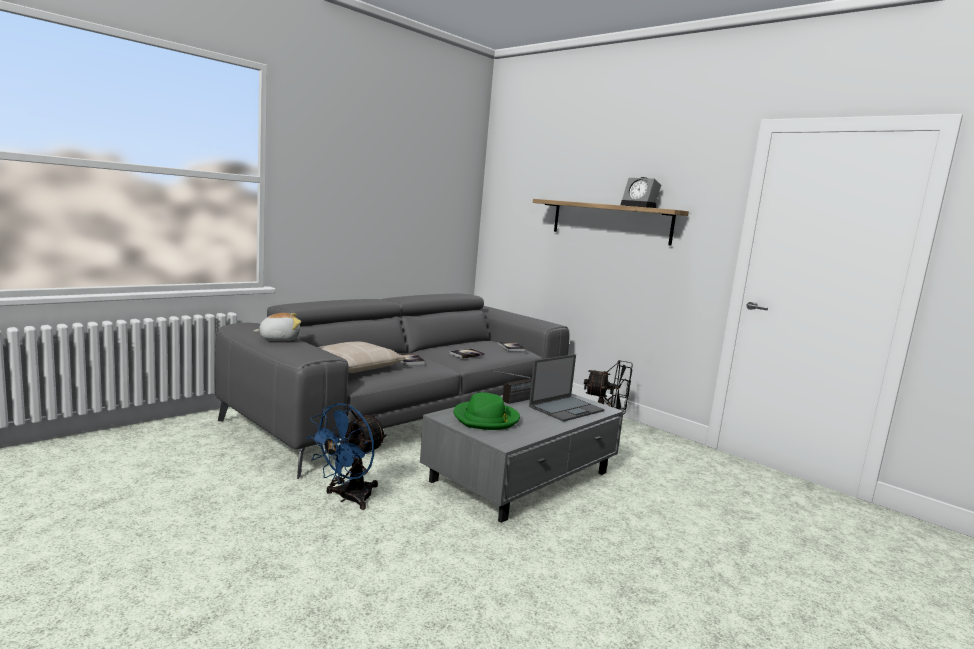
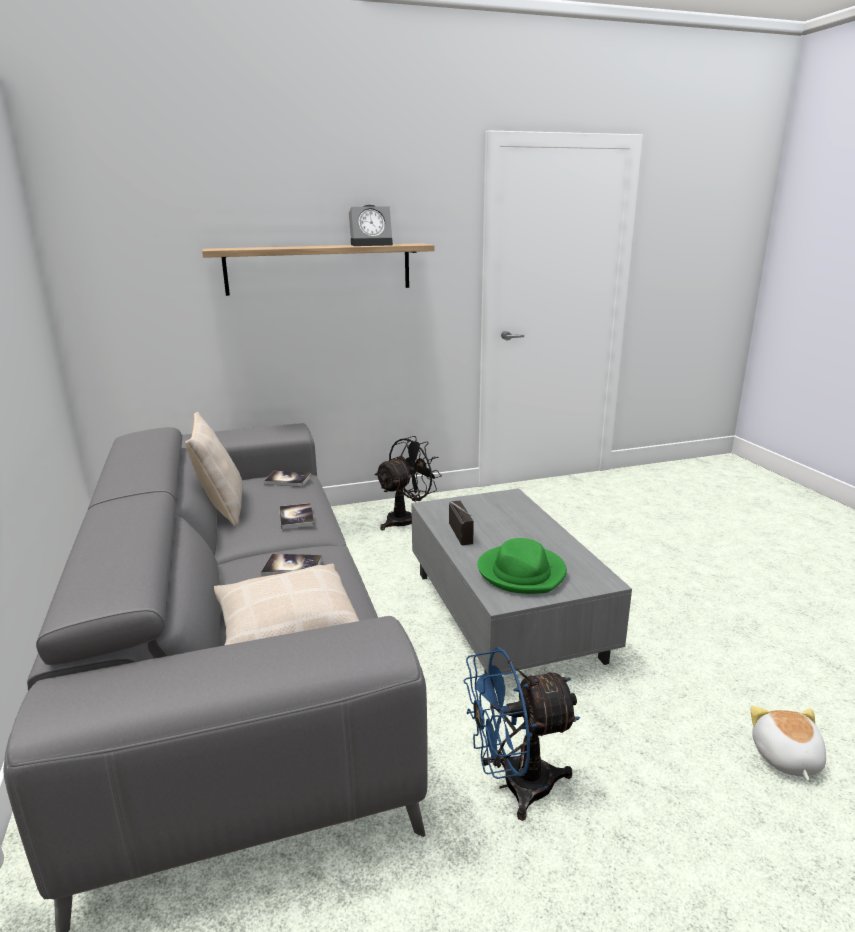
camera: 60 degrees left, 10 degrees up
plush toy [254,313,301,341] -> plush toy moved to [750,706,826,781]
blue fan [306,403,387,510] -> blue fan turned 105 degrees clockwise [464,647,580,821]
laptop [529,354,604,422] -> none
none -> beige pillow [185,412,243,526]

